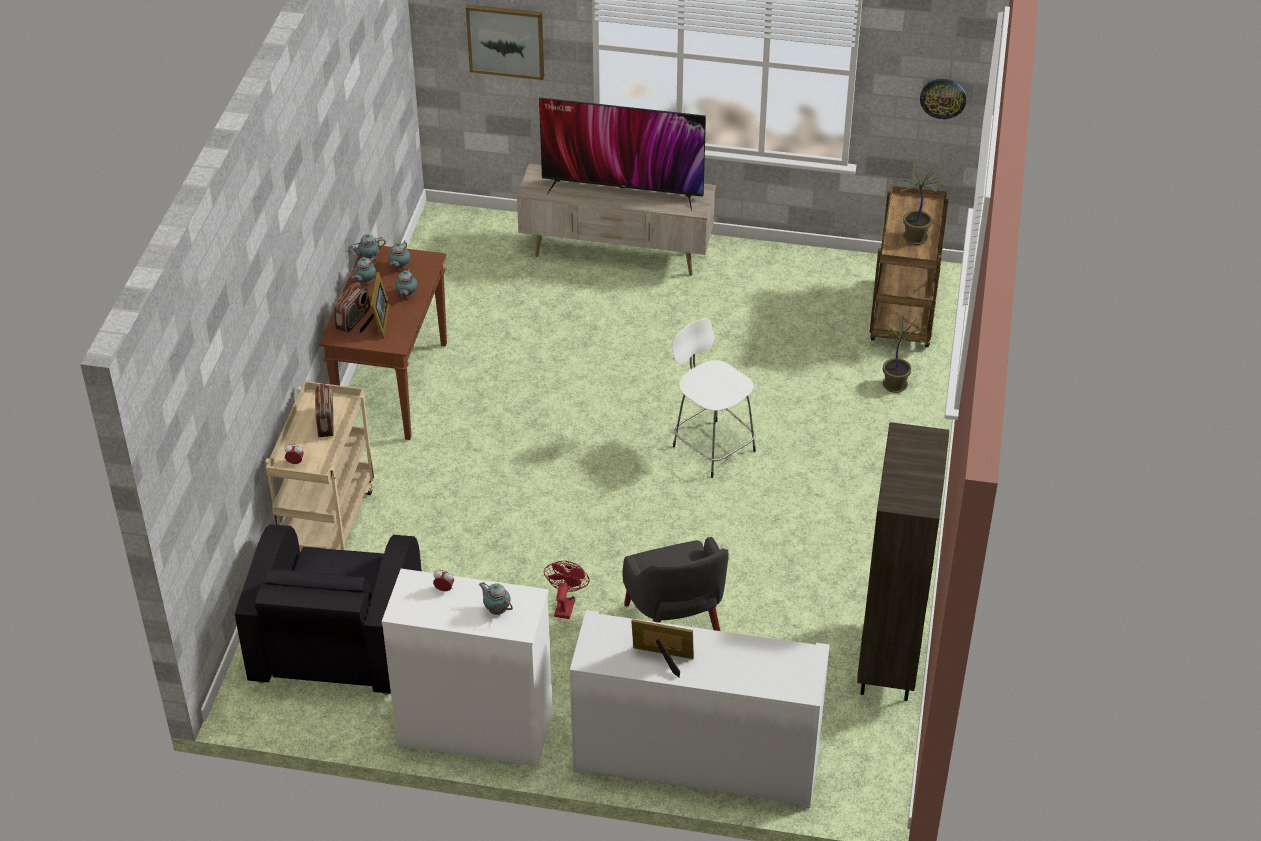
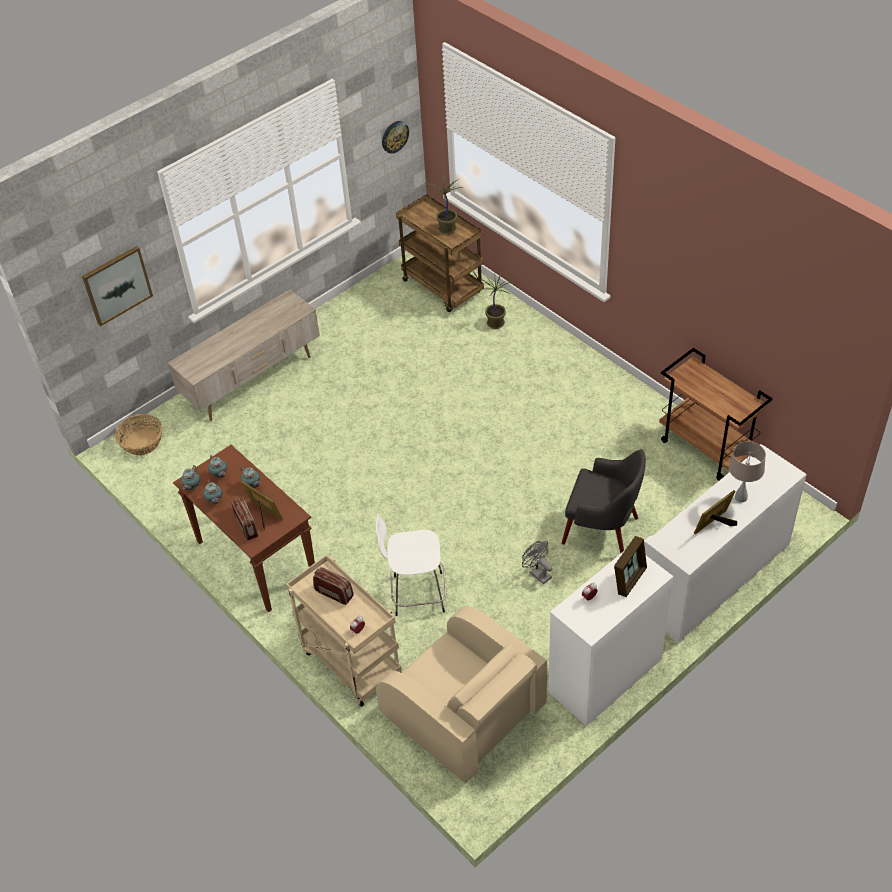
camera: 50 degrees left, 5 degrees up
black armchair [235,524,422,695] -> beige armchair [376,606,547,783]
teapot [479,583,513,615] -> picture frame [614,536,647,597]
television [539,97,706,211] -> none
red fan [544,561,590,619] -> grey fan [522,541,553,584]
white stool [671,318,756,478] -> white stool moved to [376,514,446,616]
brown bookcase [857,422,949,701] -> brown cart [659,348,773,481]
none -> basket [115,414,162,455]
none -> beige table lamp [729,441,766,502]

